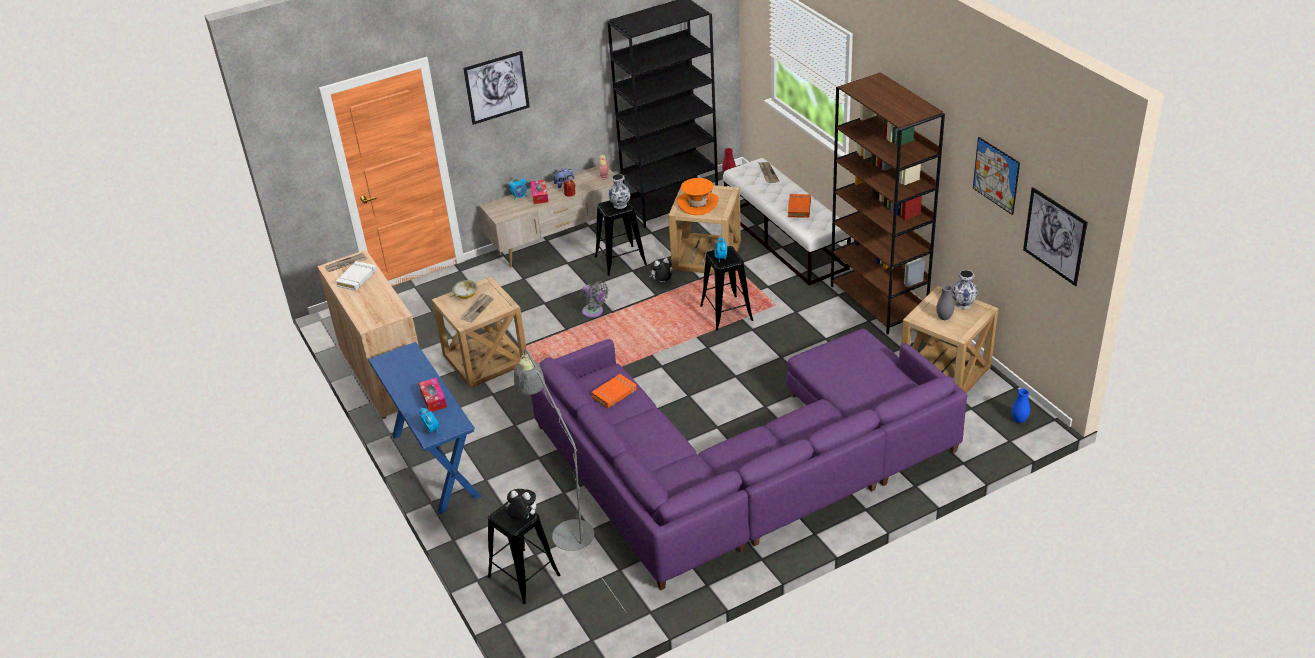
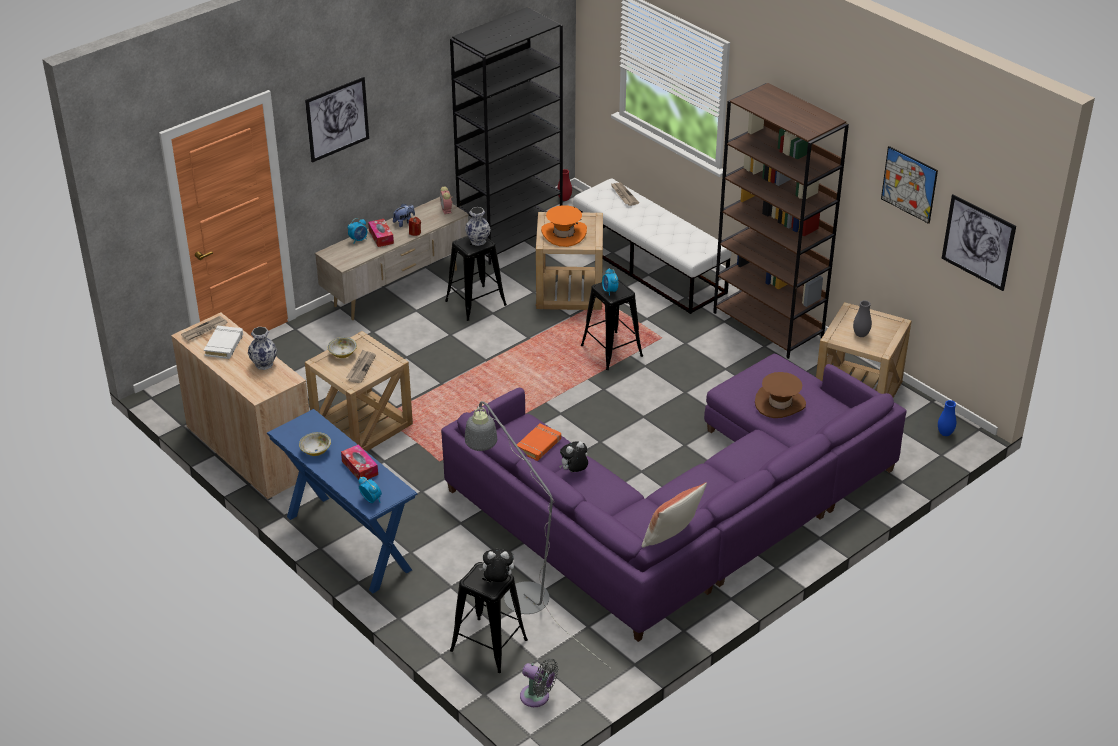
camera: 15 degrees left, 0 degrees up
grey fan [582,281,608,318] -> grey fan moved to [520,659,558,707]
plush toy [649,258,673,282] -> plush toy moved to [559,441,588,472]
orange book [788,194,811,218] -> none
vase [952,270,978,309] -> vase moved to [248,327,277,370]
none -> bowl [299,432,331,456]
none -> pillow [642,482,707,548]
none -> brown hat [755,372,806,418]

